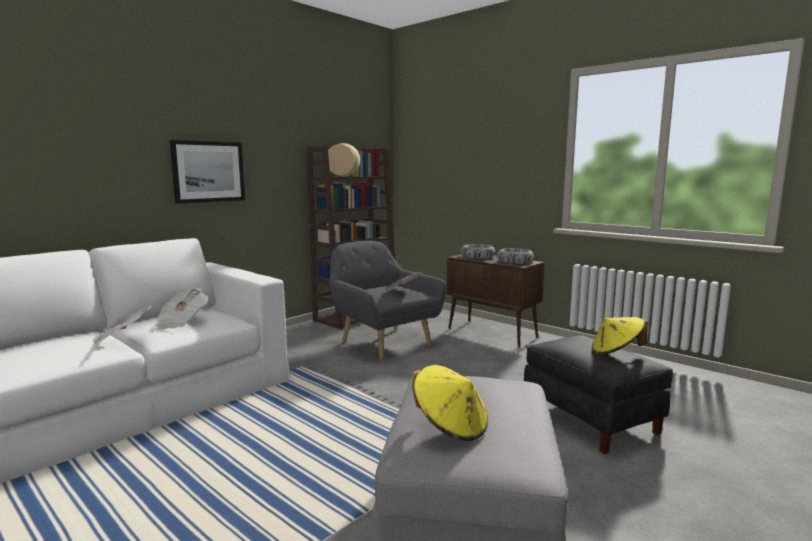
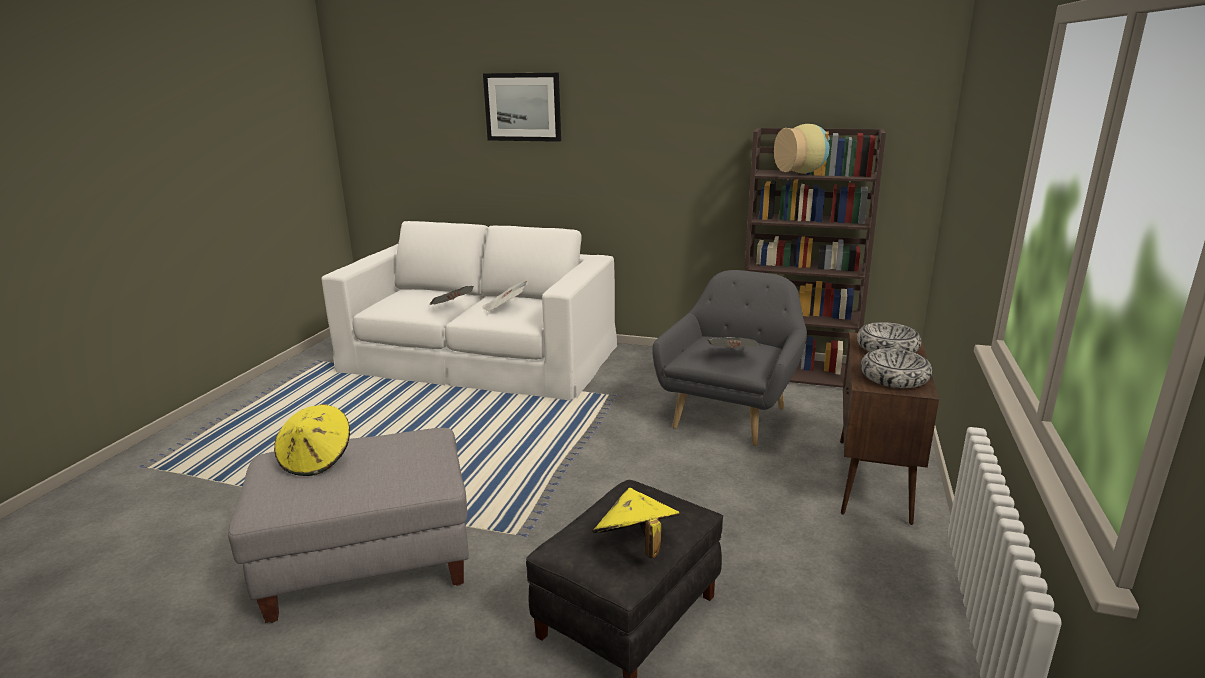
camera: 65 degrees right, 10 degrees up
picture [170,140,245,204] -> picture moved to [483,72,561,142]

